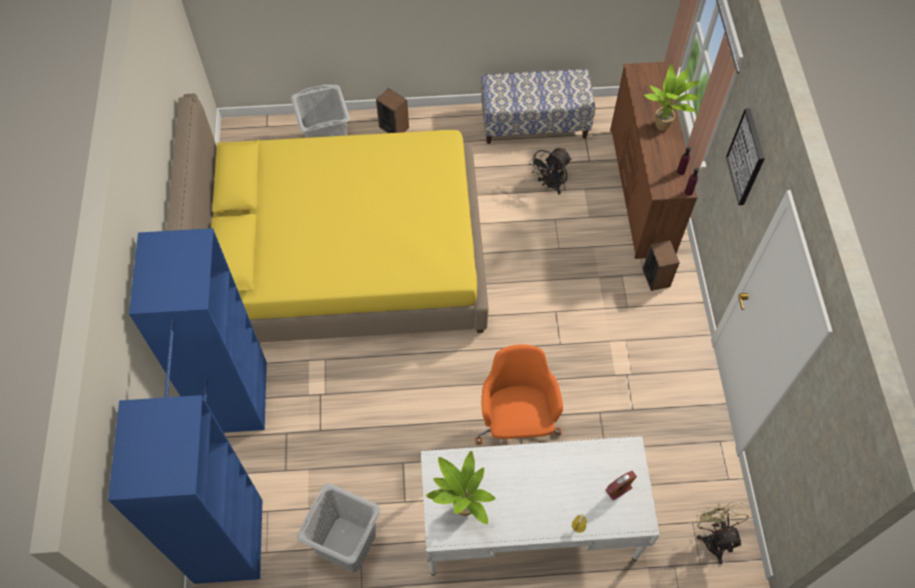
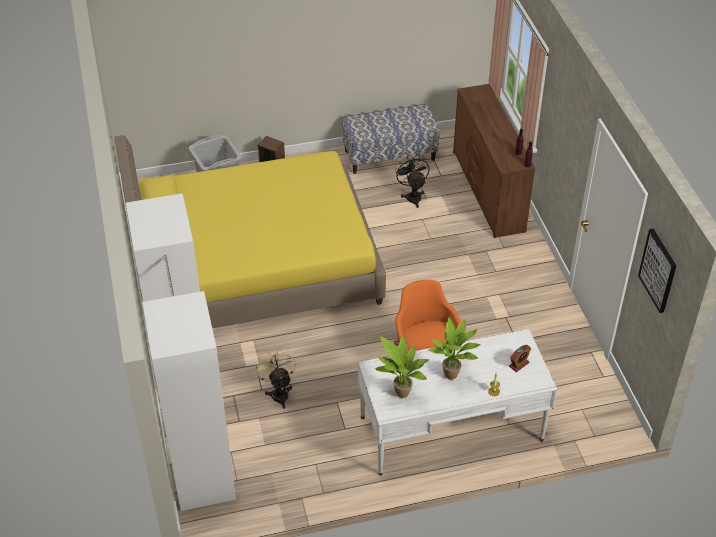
camera: 10 degrees left, 15 degrees down
blue wardrobe [108,228,267,584] -> white wardrobe [126,193,236,511]
grey laundry basket [297,483,380,572] -> none
black fan [529,148,572,195] -> black fan turned 135 degrees clockwise [395,155,430,208]
speaker [642,240,680,291] -> none
potted plant [644,64,700,131] -> potted plant moved to [428,317,480,380]
beige fan [696,502,749,564] -> beige fan moved to [255,348,296,409]
picture [726,108,765,205] -> picture moved to [638,229,676,313]

